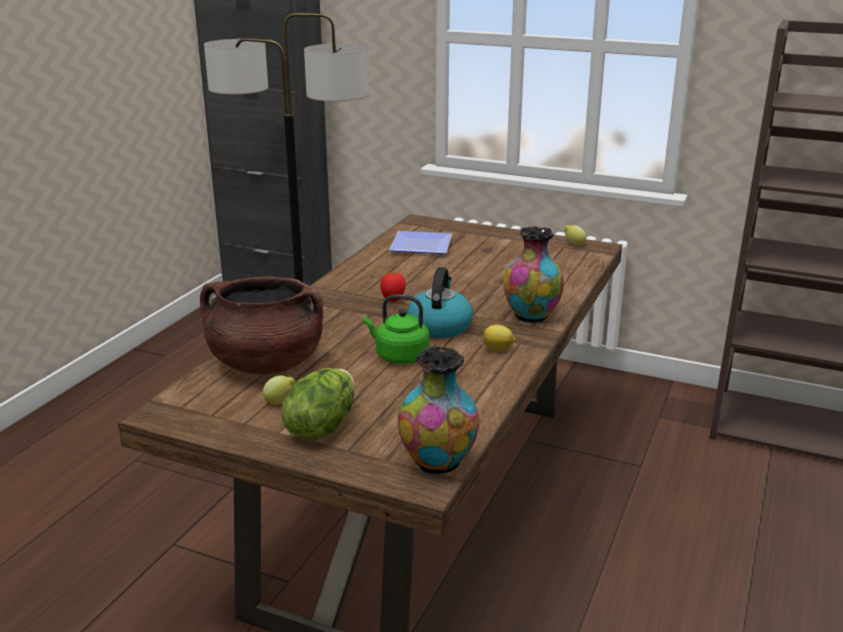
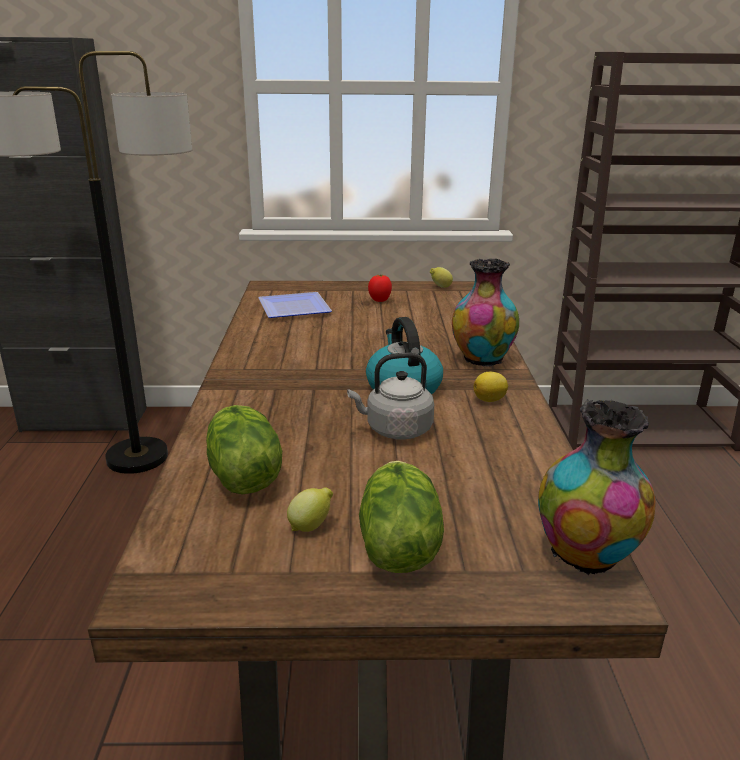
camera: 25 degrees left, 0 degrees up
brown cooking pot [200,276,323,374] -> lettuce [206,405,282,495]
green kettle [363,294,429,364] -> grey kettle [347,352,434,439]
tomato [380,272,406,301] -> tomato moved to [368,274,392,302]

